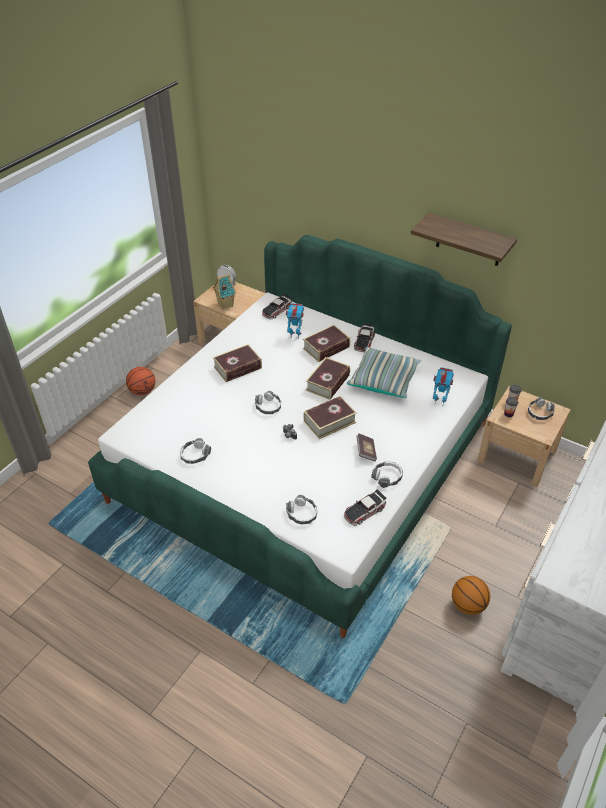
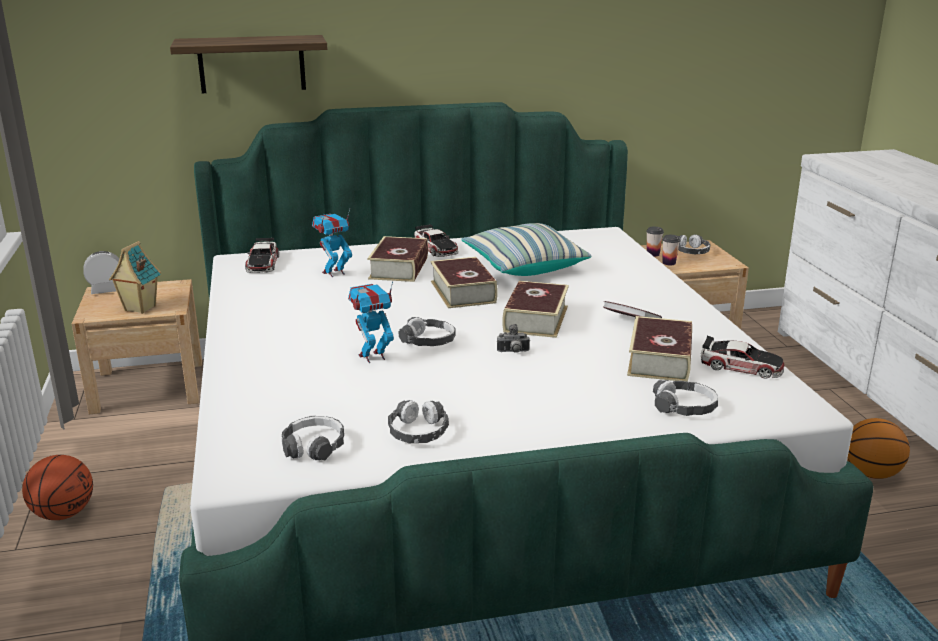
camera: 45 degrees left, 20 degrees down
book [213,344,262,382] -> book moved to [627,316,692,382]
toy car [344,489,386,526] -> toy car turned 75 degrees counterclockwise [701,336,784,379]
headphones [371,462,403,488] -> headphones moved to [282,416,344,460]
shelf [411,213,517,266] -> shelf moved to [170,35,327,93]
toy robot [433,367,454,404] -> toy robot moved to [348,281,394,363]

